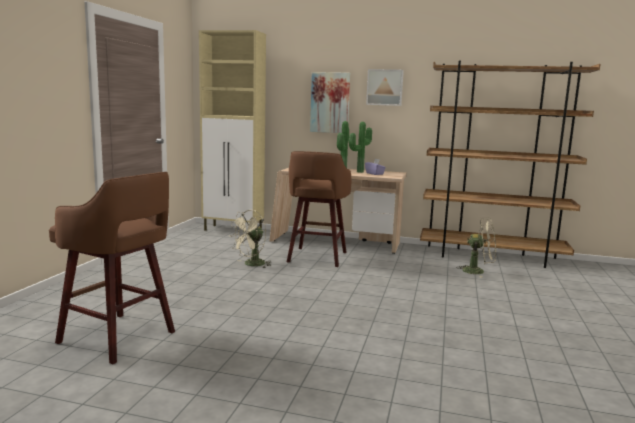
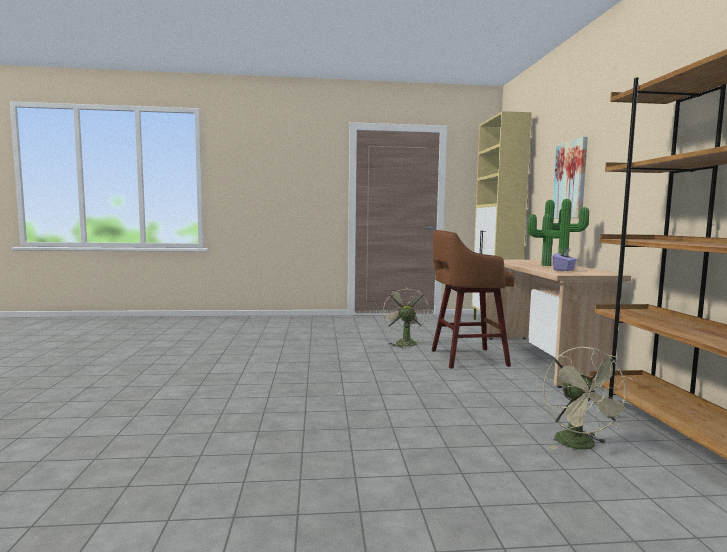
camera: 70 degrees right, 5 degrees down
brown stool [49,172,175,364] -> none
beige fan [229,210,272,268] -> beige fan turned 60 degrees clockwise [383,287,429,347]
picture [366,69,404,106] -> none

